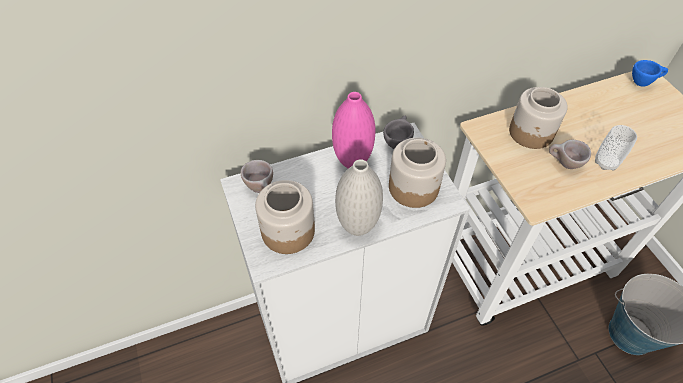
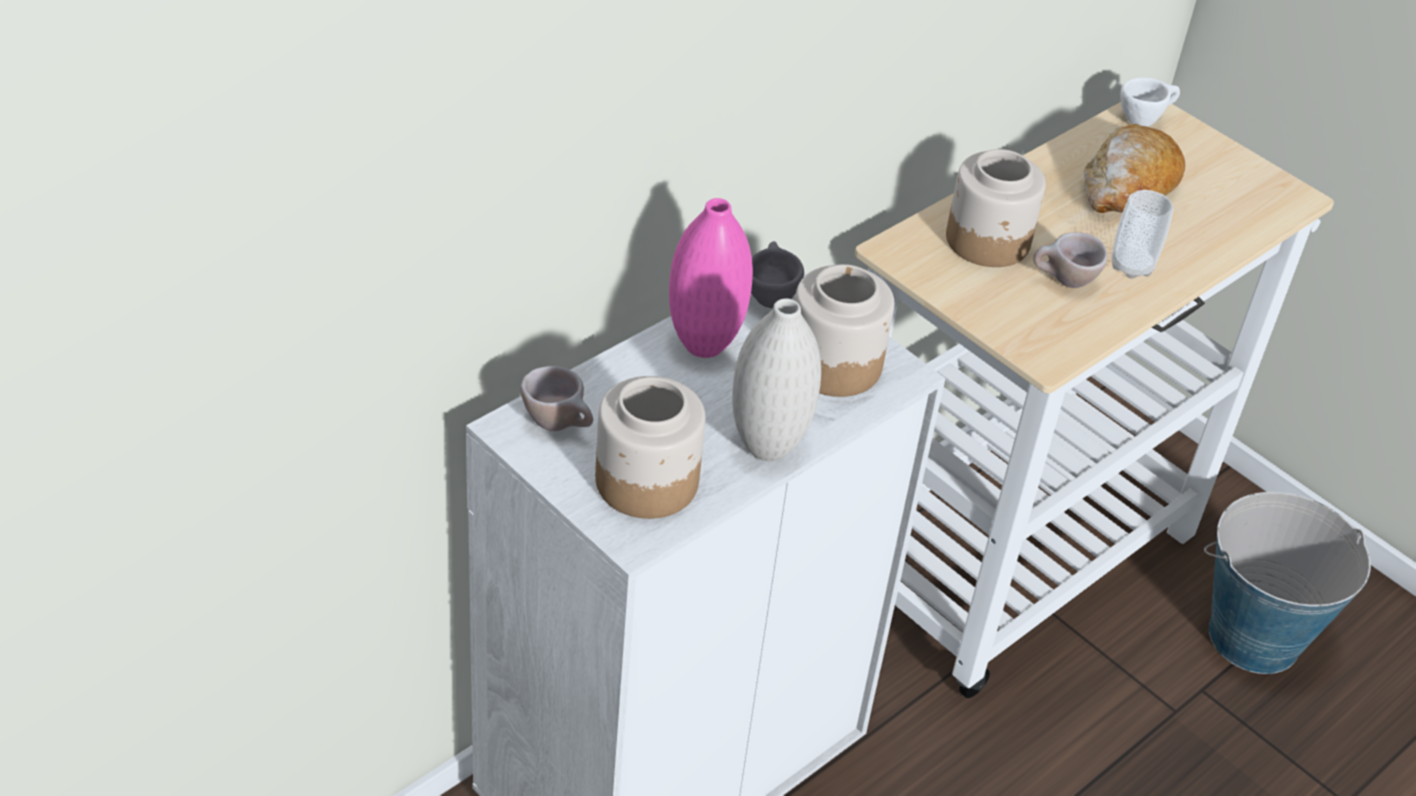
camera: 25 degrees left, 10 degrees down
blue cup [632,60,668,87] -> white cup [1120,78,1180,127]
none -> bread [1084,123,1185,213]

